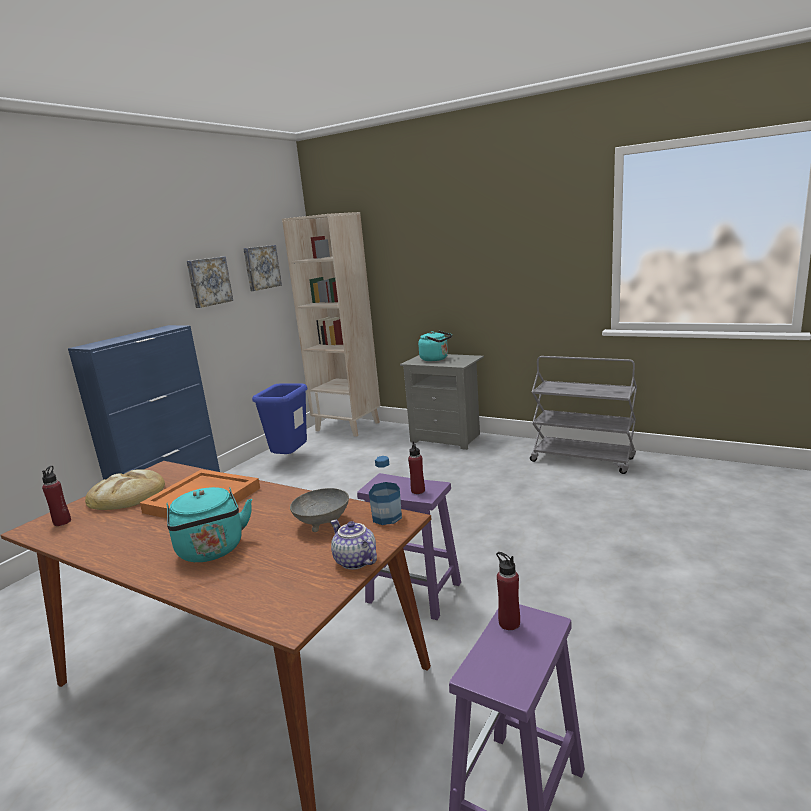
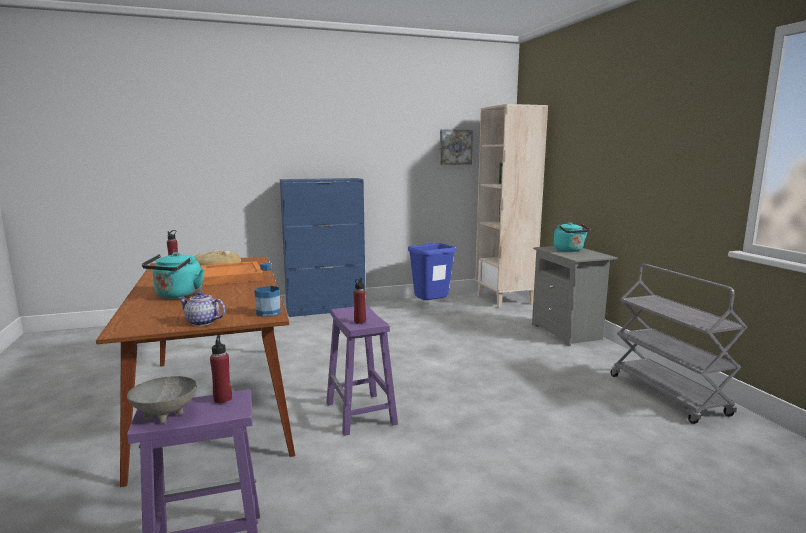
camera: 40 degrees right, 5 degrees down
picture [187,256,233,308] -> none
grey bowl [290,488,349,532] -> grey bowl moved to [127,376,197,423]
teapot [331,520,377,570] -> teapot turned 75 degrees counterclockwise [178,291,225,326]

